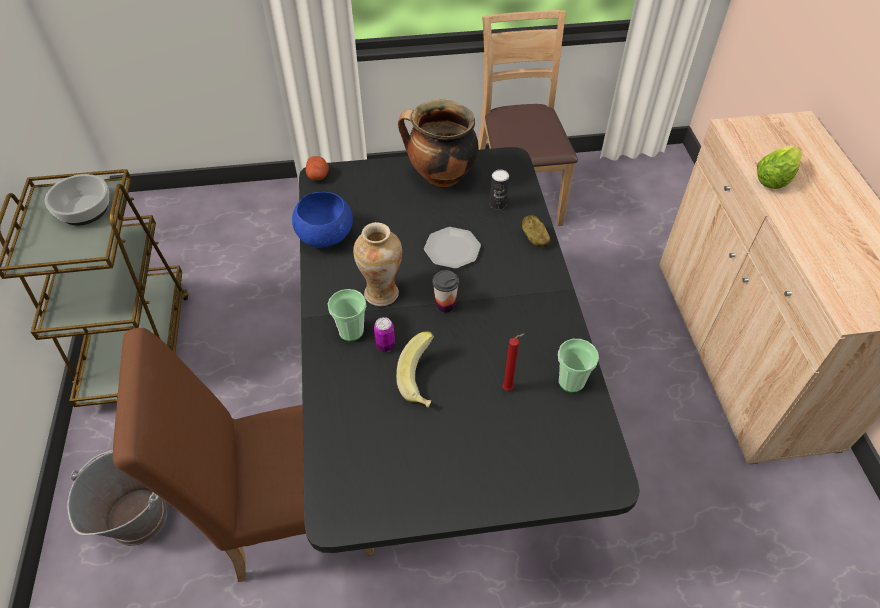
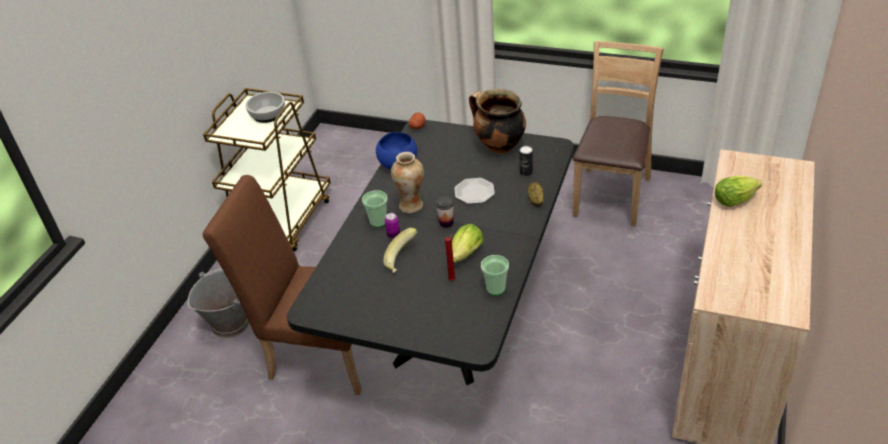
camera: 30 degrees right, 10 degrees down
none -> lettuce [452,224,483,263]

